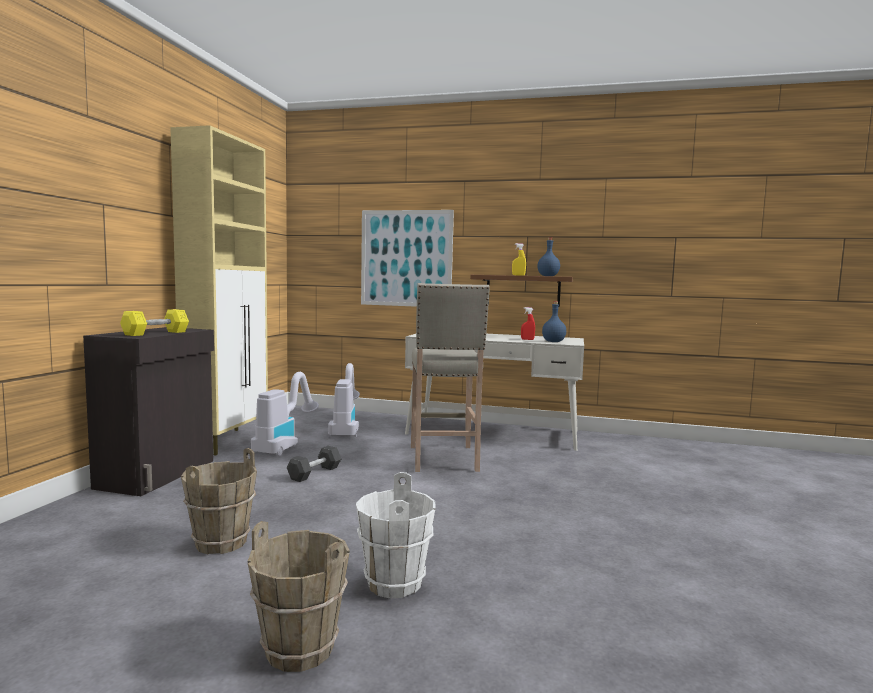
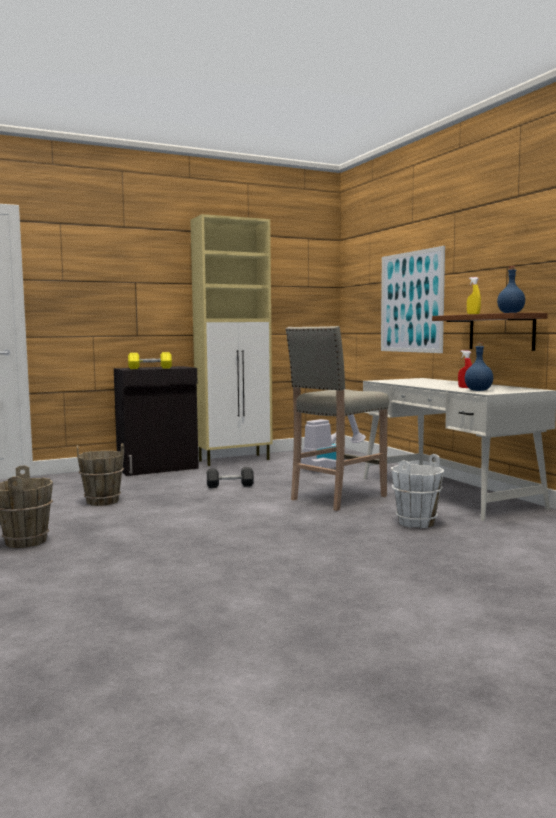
camera: 50 degrees right, 0 degrees up
vacuum cleaner [251,372,319,456] -> none
white bucket [356,472,436,599] -> white bucket moved to [391,454,444,528]

